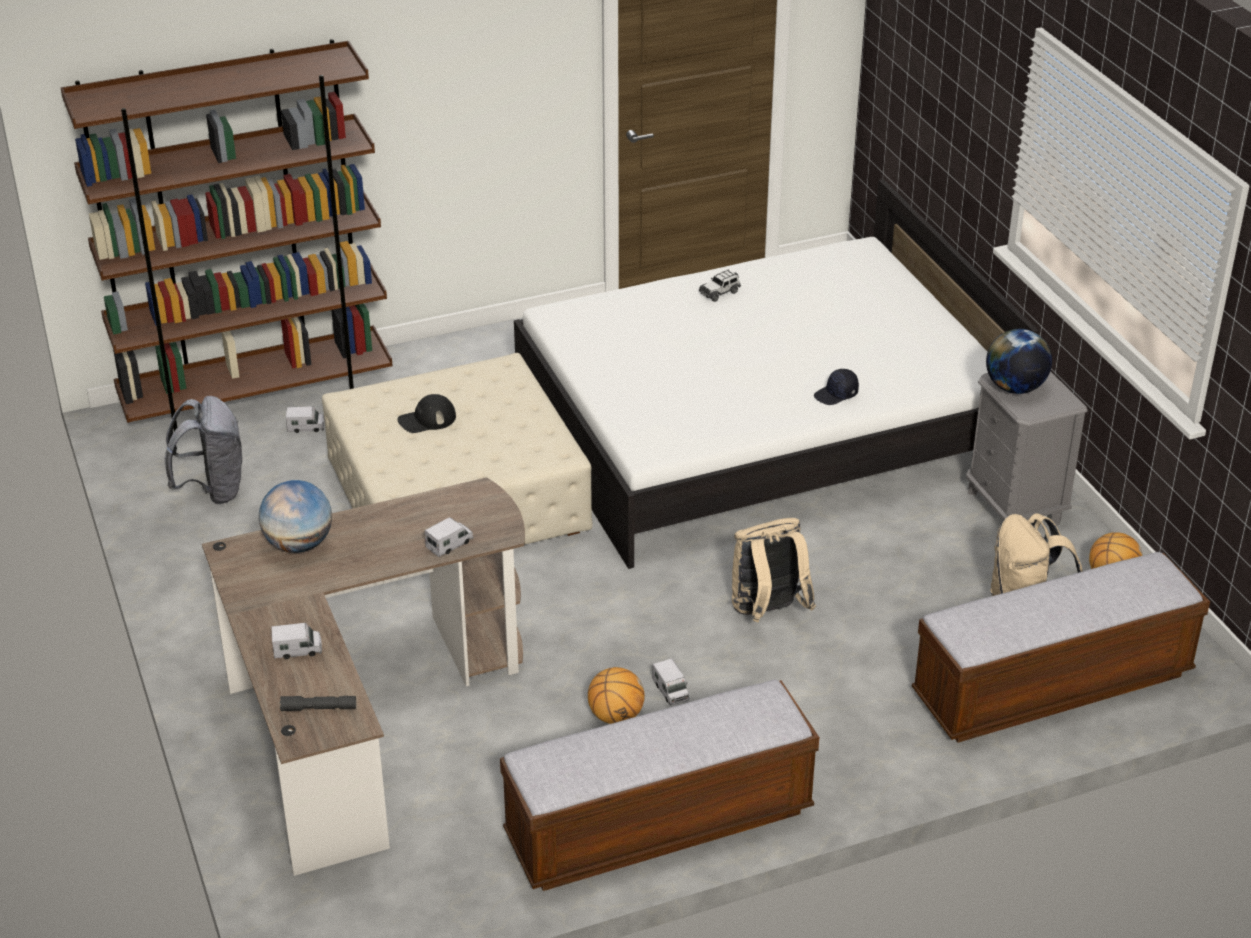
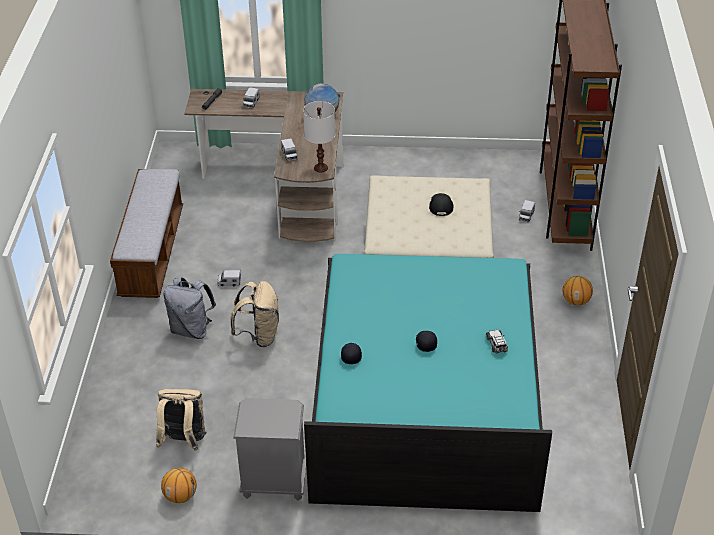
camera: 115 degrees right, 5 degrees up
grey backpack [165,396,242,504] -> grey backpack moved to [164,277,216,339]
white bed [514,179,1039,569] -> turquoise bed [304,254,552,512]
basketball [588,667,645,724] -> basketball moved to [562,276,593,306]
bench [912,552,1210,743] -> none
globe [986,329,1052,394] -> none
none -> white table lamp [303,101,335,172]
none -> black cap [416,331,437,352]

